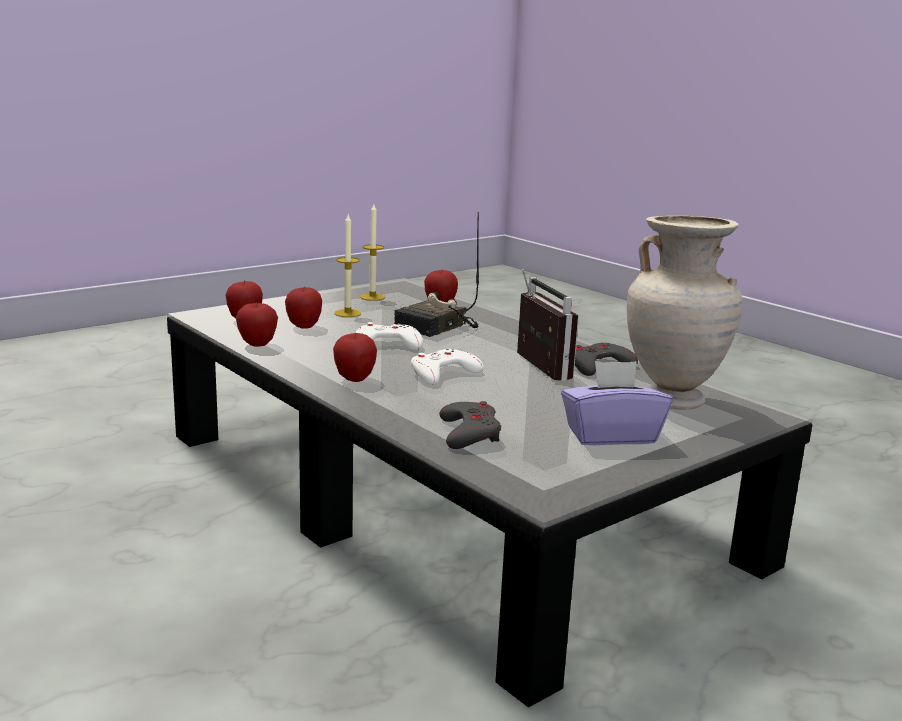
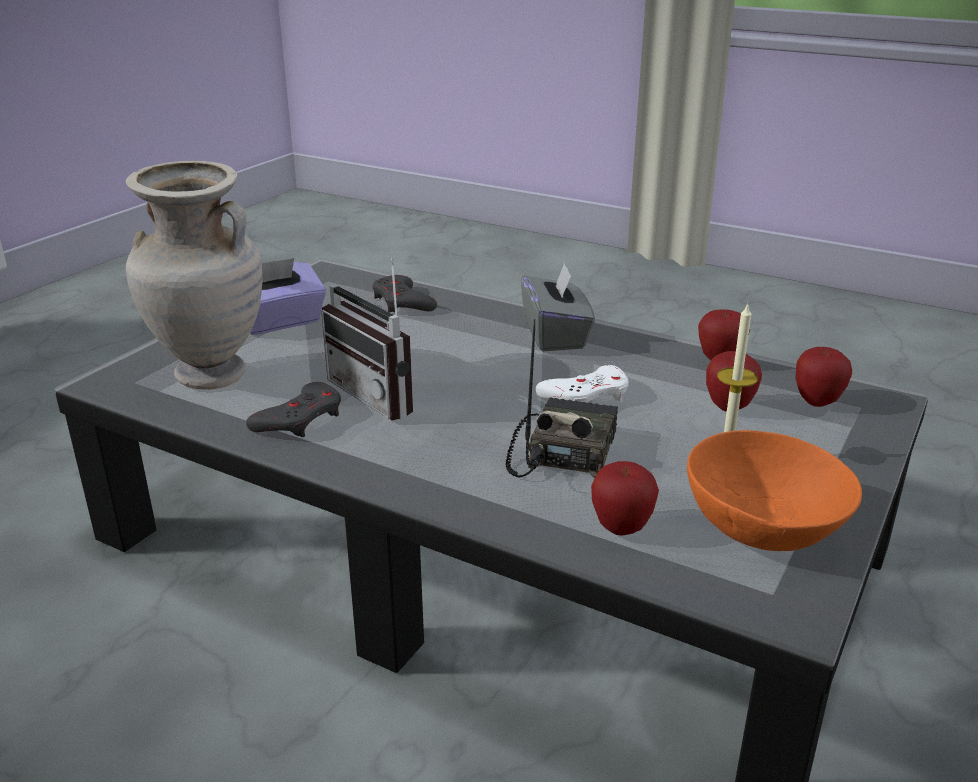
camera: 160 degrees right, 10 degrees up
apple [333,333,377,382] -> grey tissue box [521,263,595,351]
candle [360,204,385,301] -> orange bowl [687,430,862,551]
white game controller [411,349,484,385] -> none

